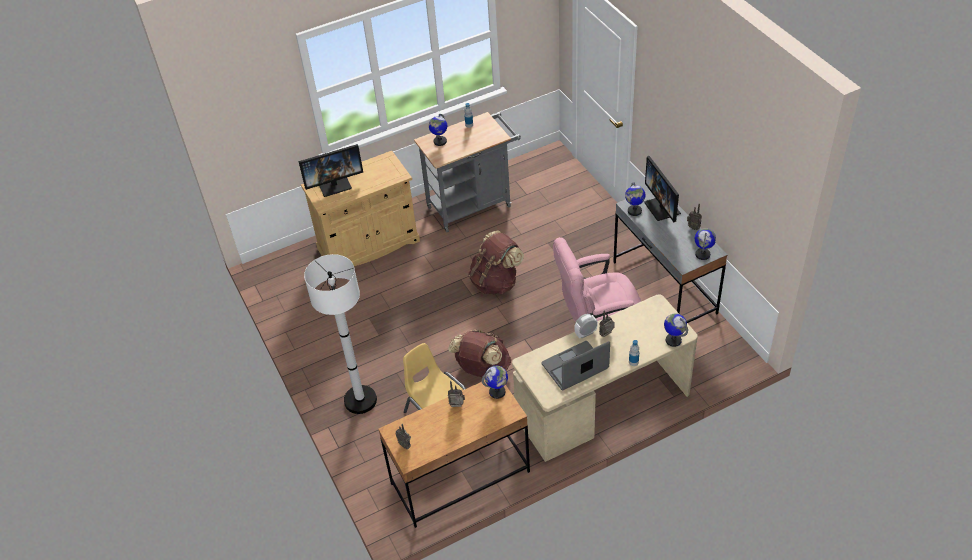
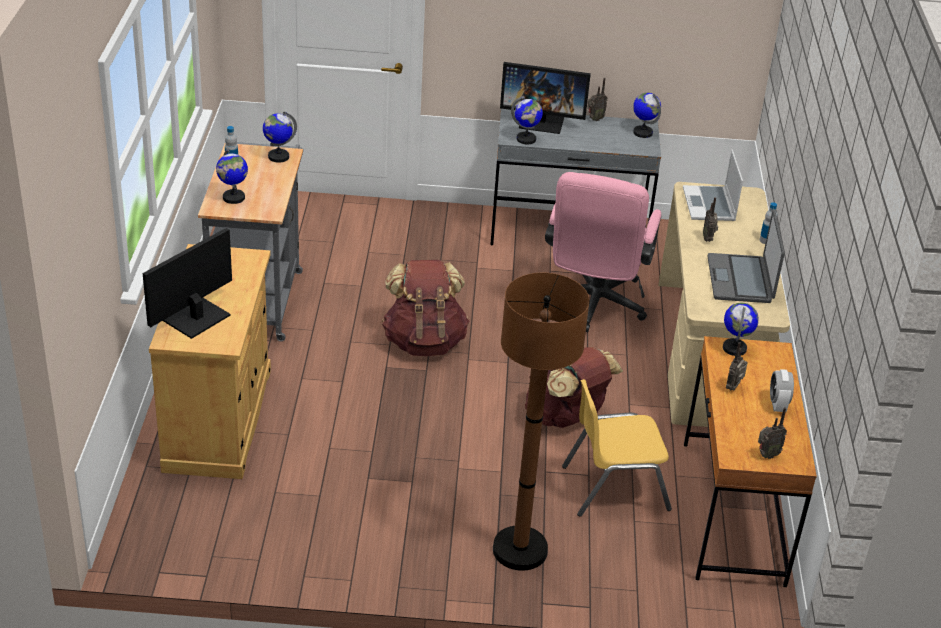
camera: 65 degrees left, 10 degrees down
monitor [298,144,363,197] -> monitor turned 150 degrees counterclockwise [143,228,232,339]
white floor lamp [304,254,377,414] -> brown floor lamp [493,273,590,571]
alarm clock [574,314,598,338] -> alarm clock moved to [770,369,794,412]
globe [664,313,688,347] -> globe moved to [263,111,297,163]
none -> laptop [683,150,743,221]

